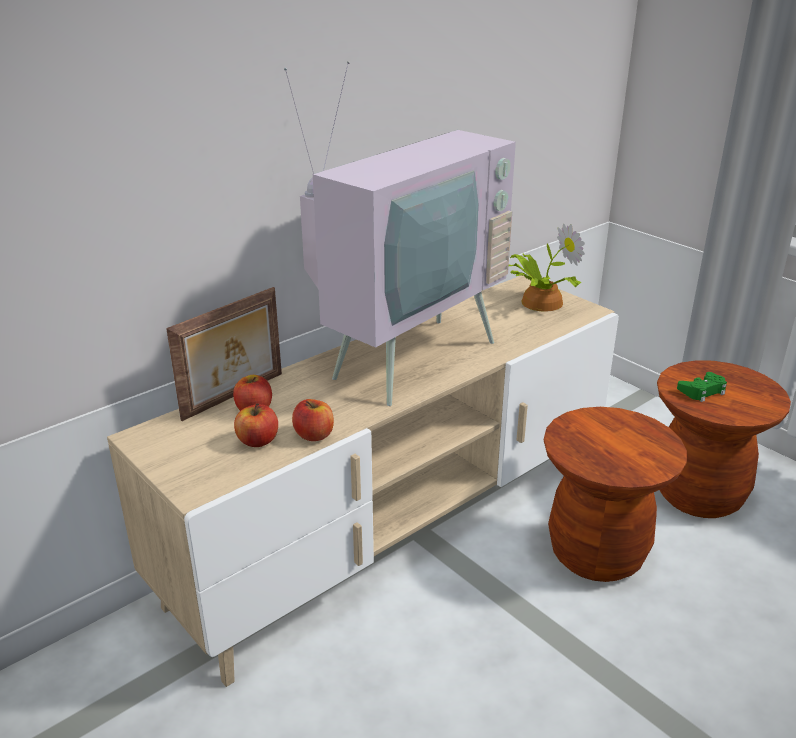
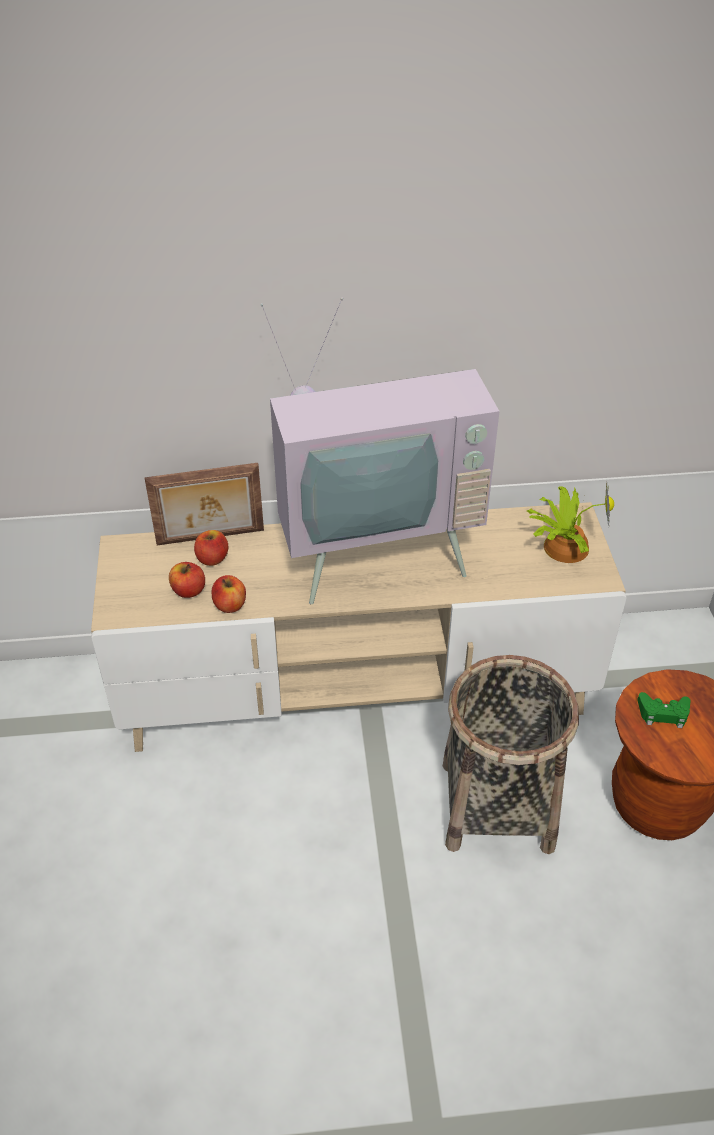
camera: 35 degrees right, 15 degrees up
brown stool [544,407,687,582] -> basket [443,655,579,854]

